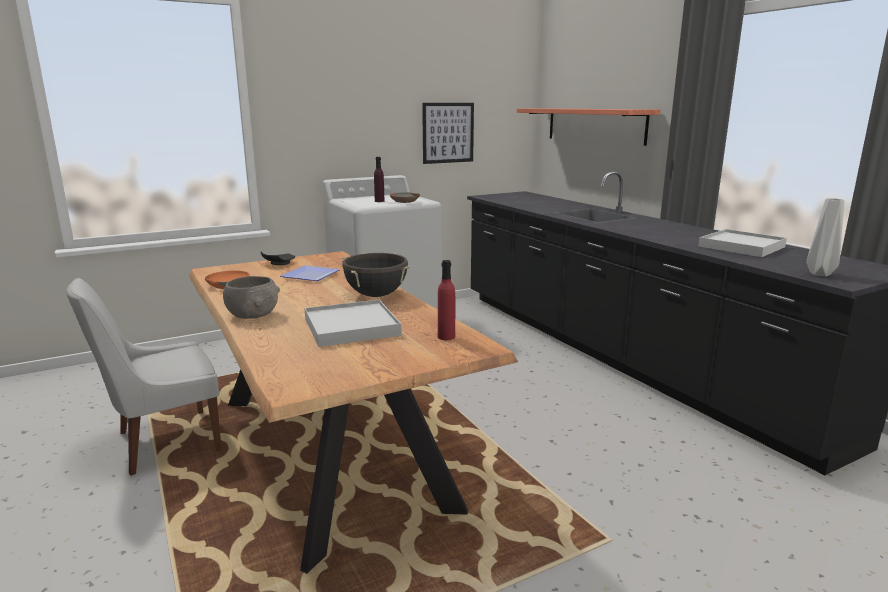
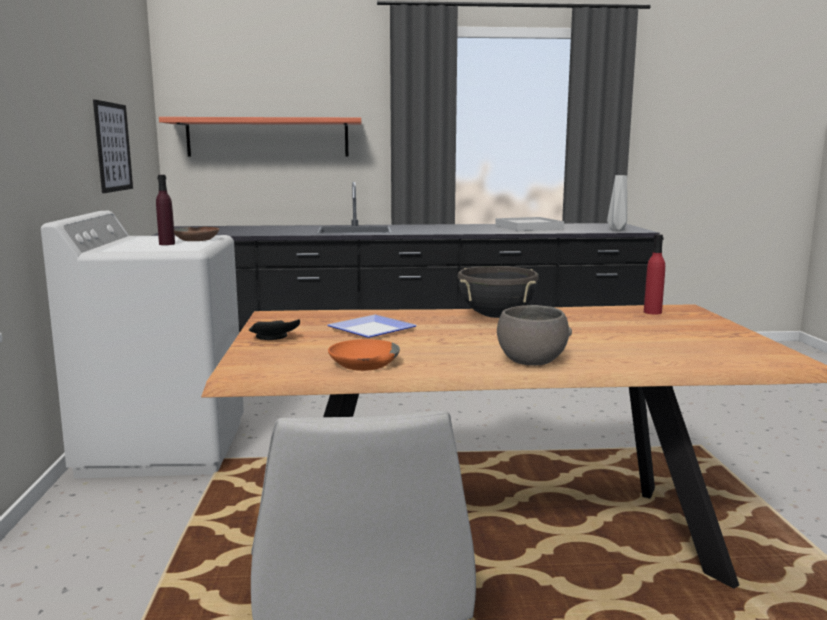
camera: 65 degrees left, 5 degrees down
white tray [304,299,402,347] -> none

